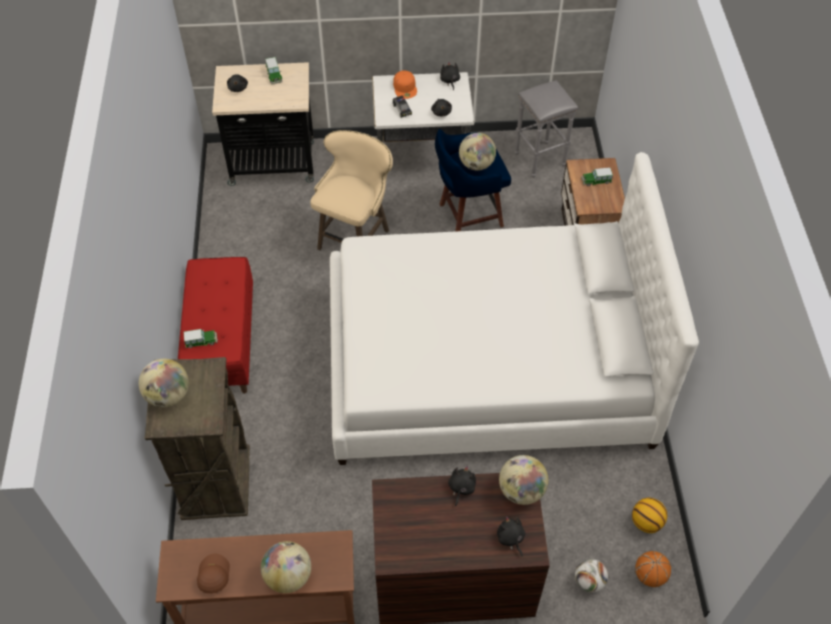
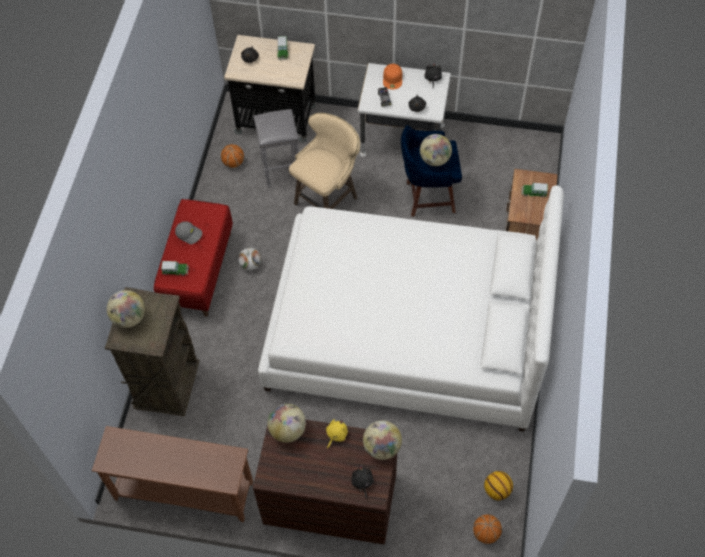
camera: 15 degrees right, 5 degrees up
brown cap [197,554,230,594] -> none
globe [261,541,311,593] -> globe moved to [267,404,306,443]
black plush toy [448,466,476,506] -> yellow plush toy [326,419,348,449]
grey stool [514,80,578,178] -> grey stool moved to [253,109,299,188]
football [575,559,608,593] -> football moved to [238,248,261,271]
none -> grey cap [175,221,202,245]
none -> basketball [221,144,244,168]

